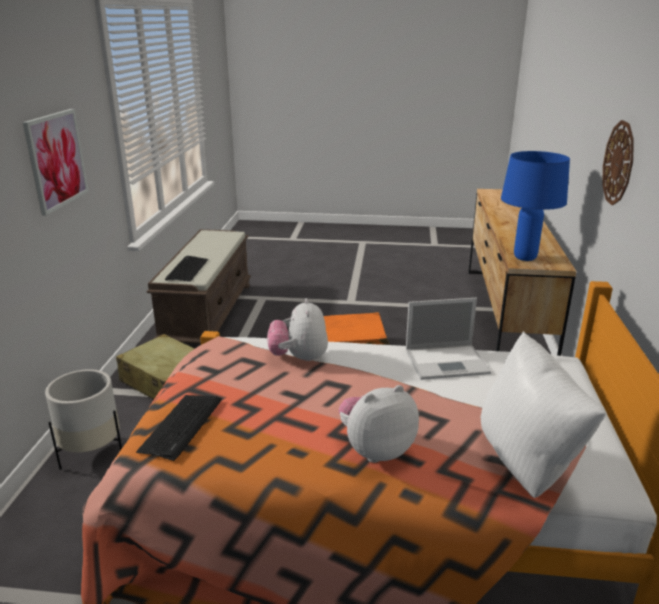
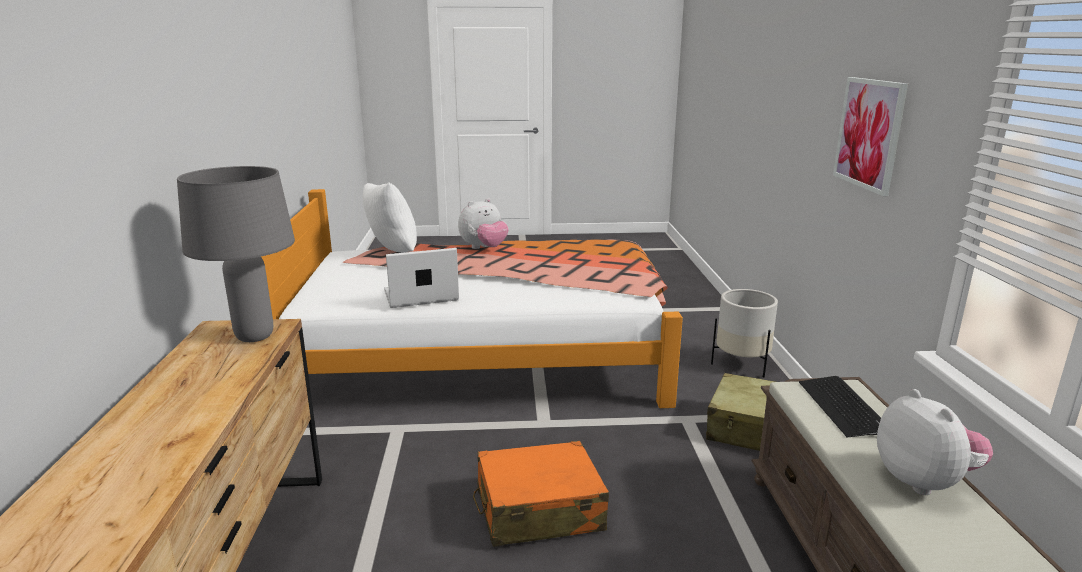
camera: 170 degrees right, 5 degrees down
keyboard [136,395,222,461] -> none
plush toy [267,298,328,361] -> plush toy moved to [877,389,993,495]
blue table lamp [501,151,570,261] -> grey table lamp [177,166,295,342]
wall clock [602,120,634,205] -> none

